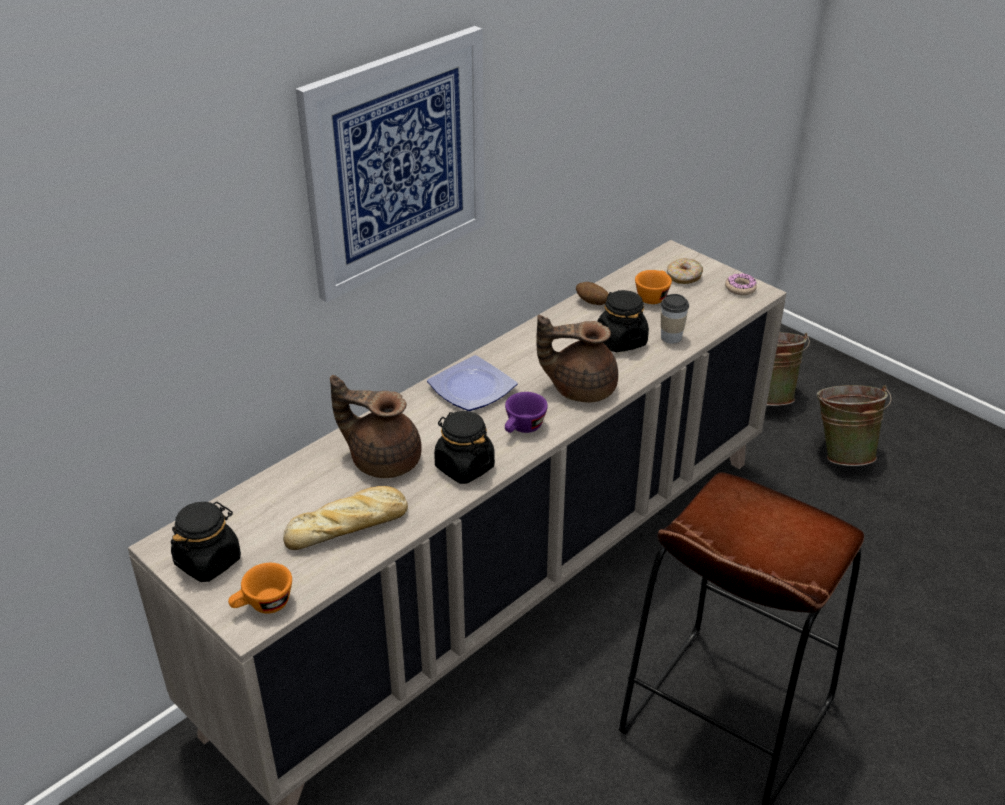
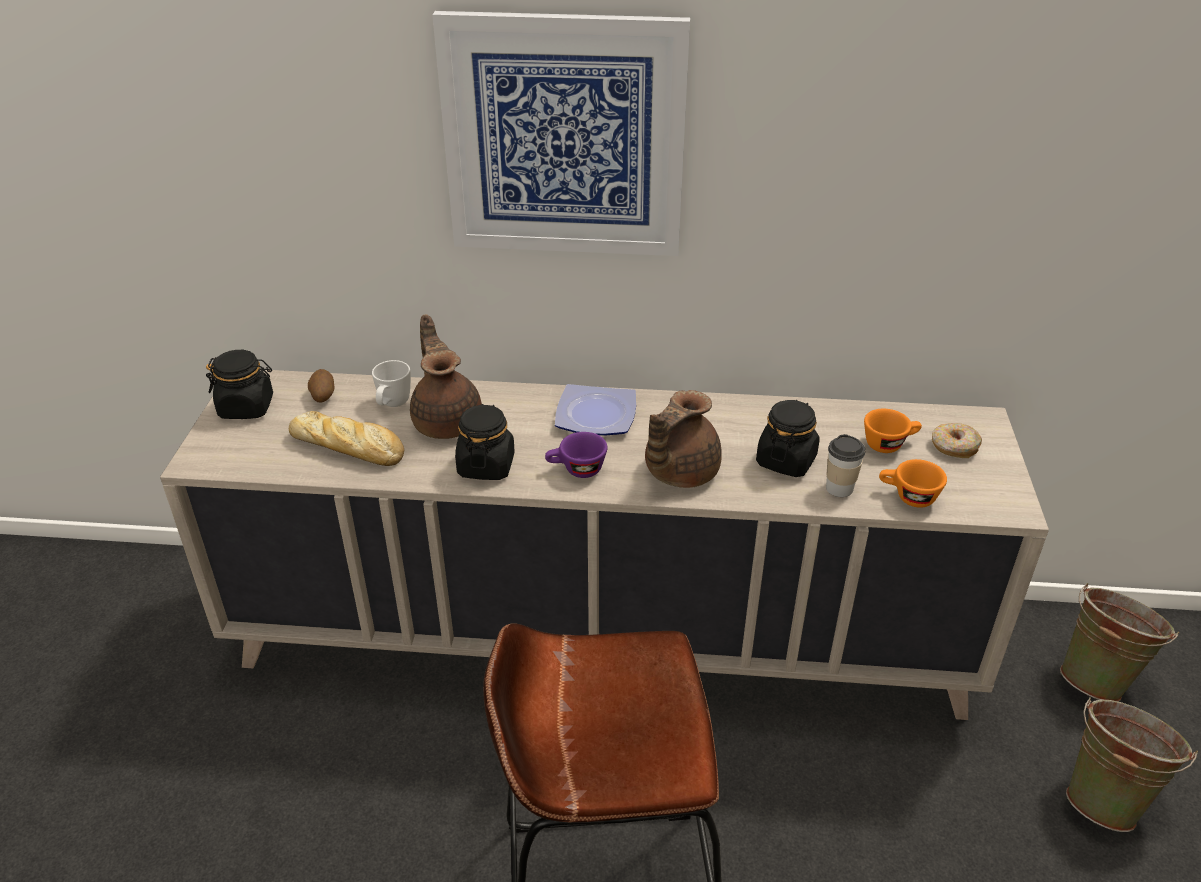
camera: 50 degrees right, 0 degrees up
orange cup [228,563,292,614] -> orange cup moved to [879,459,947,508]
brown teapot [536,315,618,403] -> brown teapot turned 105 degrees counterclockwise [645,390,722,488]
potato [576,282,609,305] -> potato moved to [308,369,334,403]
donut [725,273,757,295] -> none
none -> white mug [372,360,411,407]

